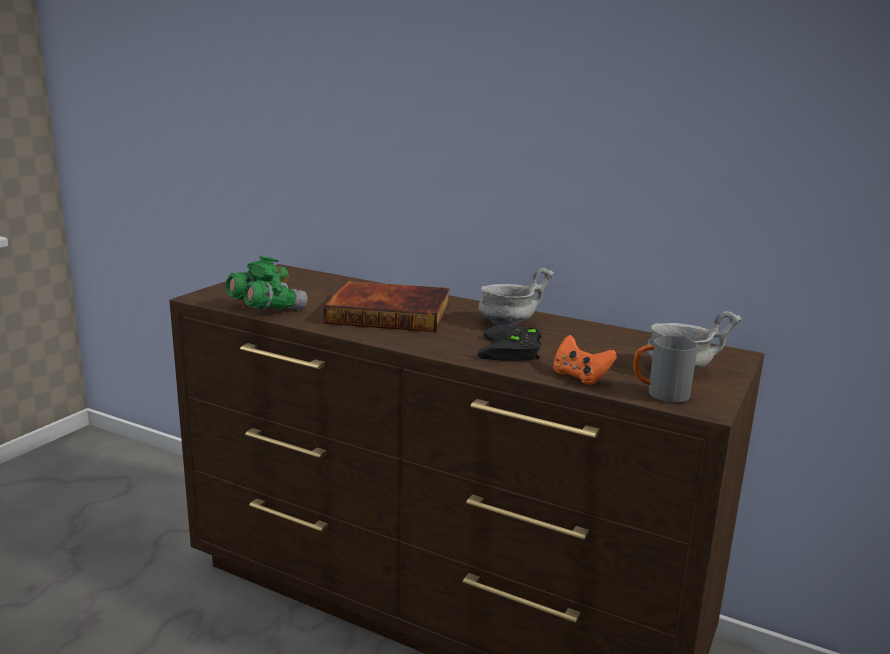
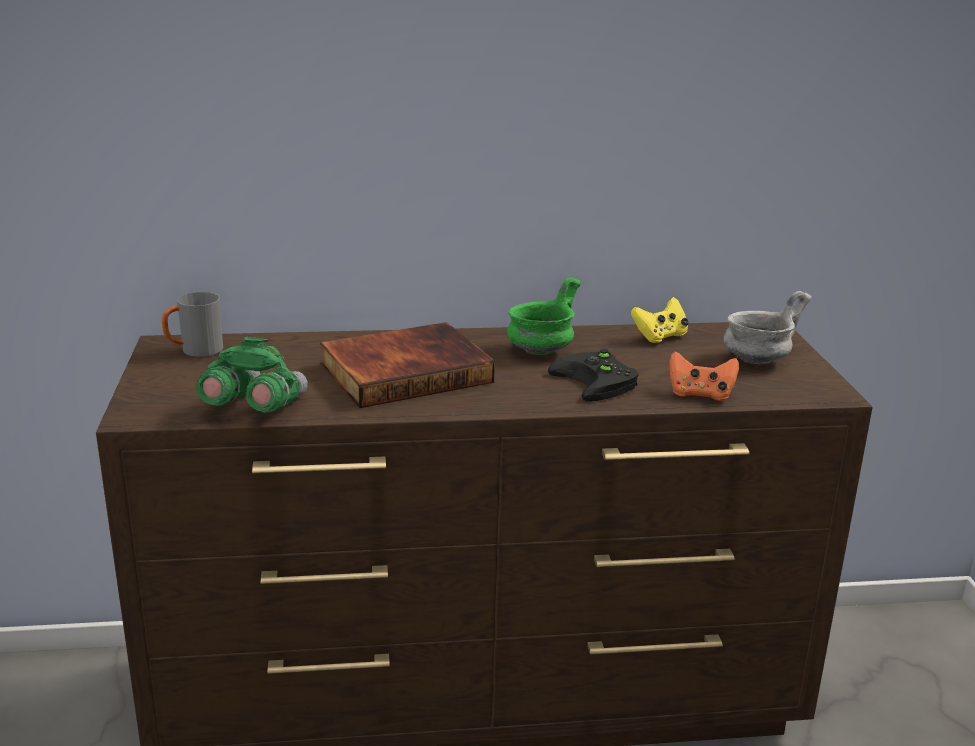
camera: 35 degrees left, 5 degrees up
grey bowl [479,268,554,326] -> green bowl [507,277,580,355]
grey mug [633,336,698,403] -> grey mug moved to [162,292,223,357]
none -> yellow game controller [631,297,689,343]

